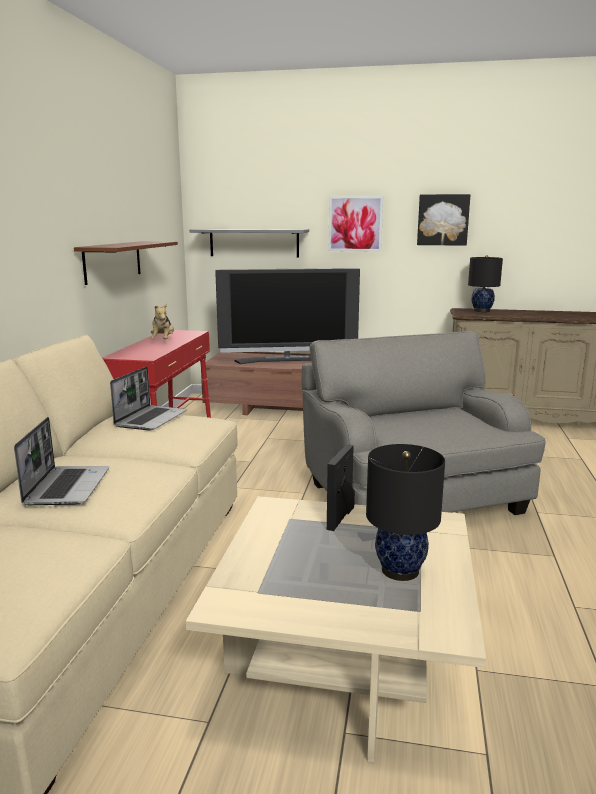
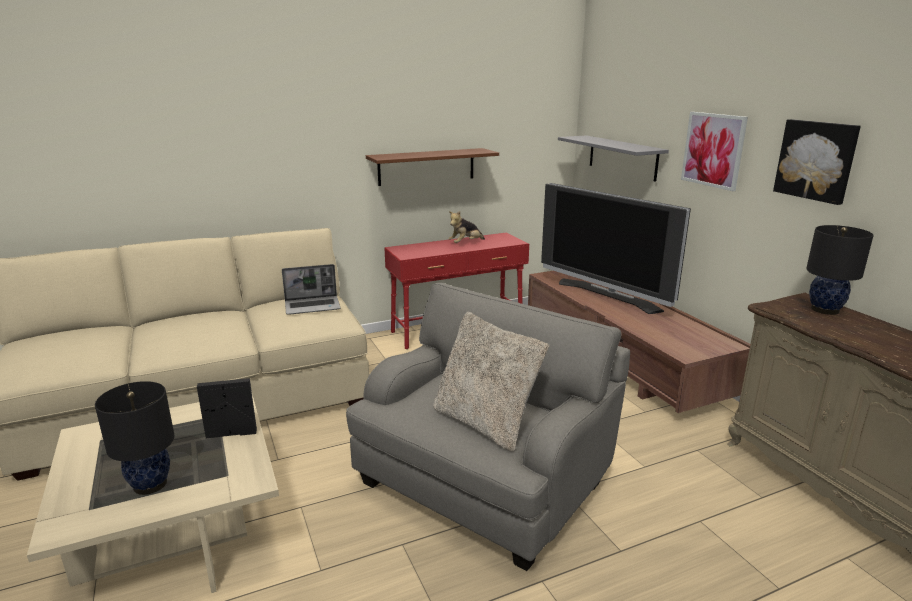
camera: 55 degrees right, 5 degrees up
laptop [14,417,109,505] -> none
none -> beige pillow [434,312,550,451]

